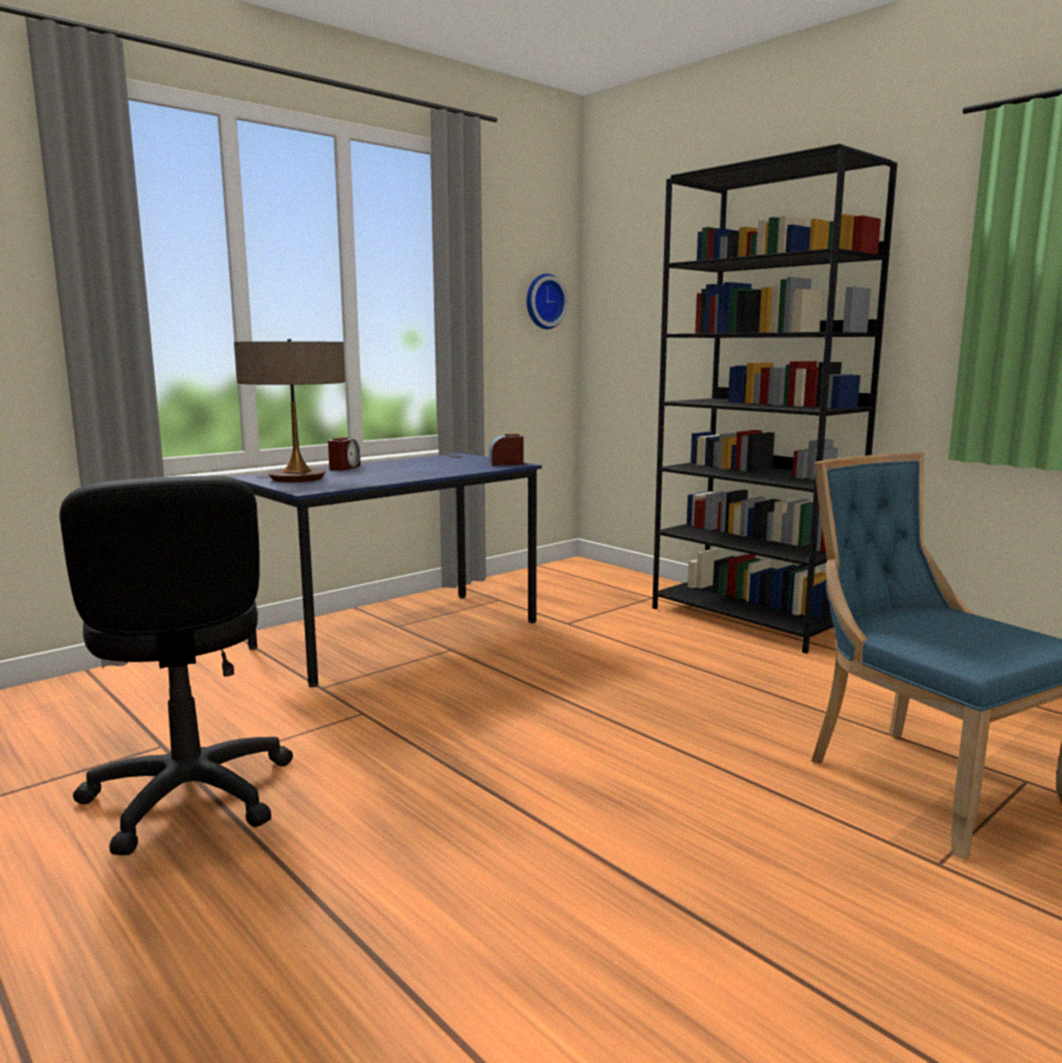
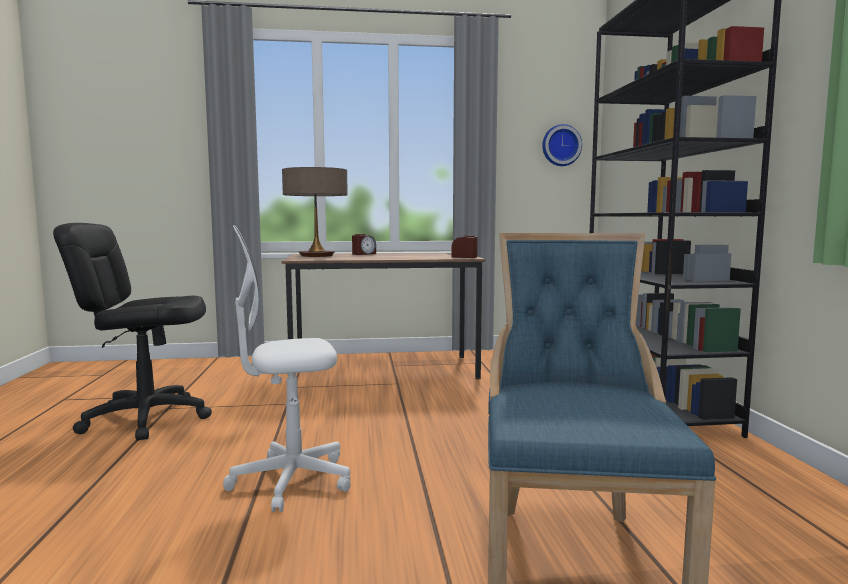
camera: 35 degrees right, 5 degrees down
black office chair [60,476,293,856] -> black office chair turned 75 degrees clockwise [53,223,212,441]
blue desk [232,453,542,687] -> brown desk [282,253,486,380]
none -> white office chair [223,225,351,512]

